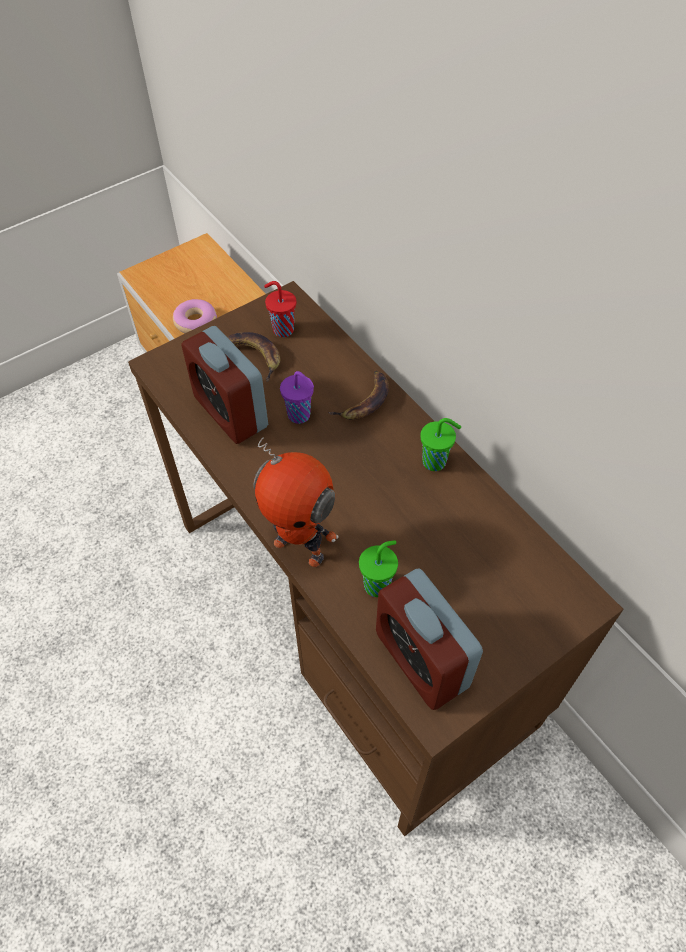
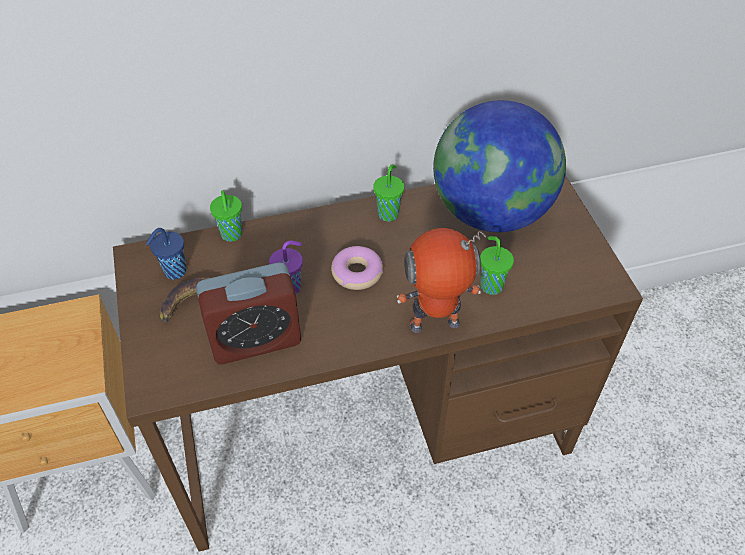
camera: 70 degrees left, 5 degrees down
donut [173,299,217,333] -> donut moved to [331,246,383,290]
toy robot [253,437,339,567] -> toy robot turned 150 degrees counterclockwise [397,228,486,333]
red cup [264,281,296,337] -> blue cup [146,228,187,280]
banana [328,371,389,420] -> none
alarm clock [376,568,483,710] -> none
none -> green cup [210,190,242,242]
none -> globe [433,100,566,232]

